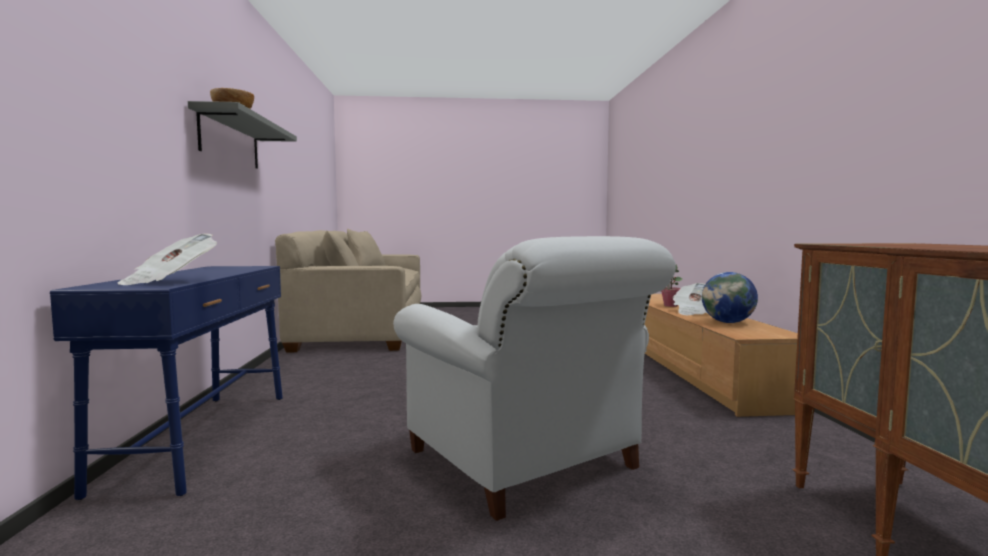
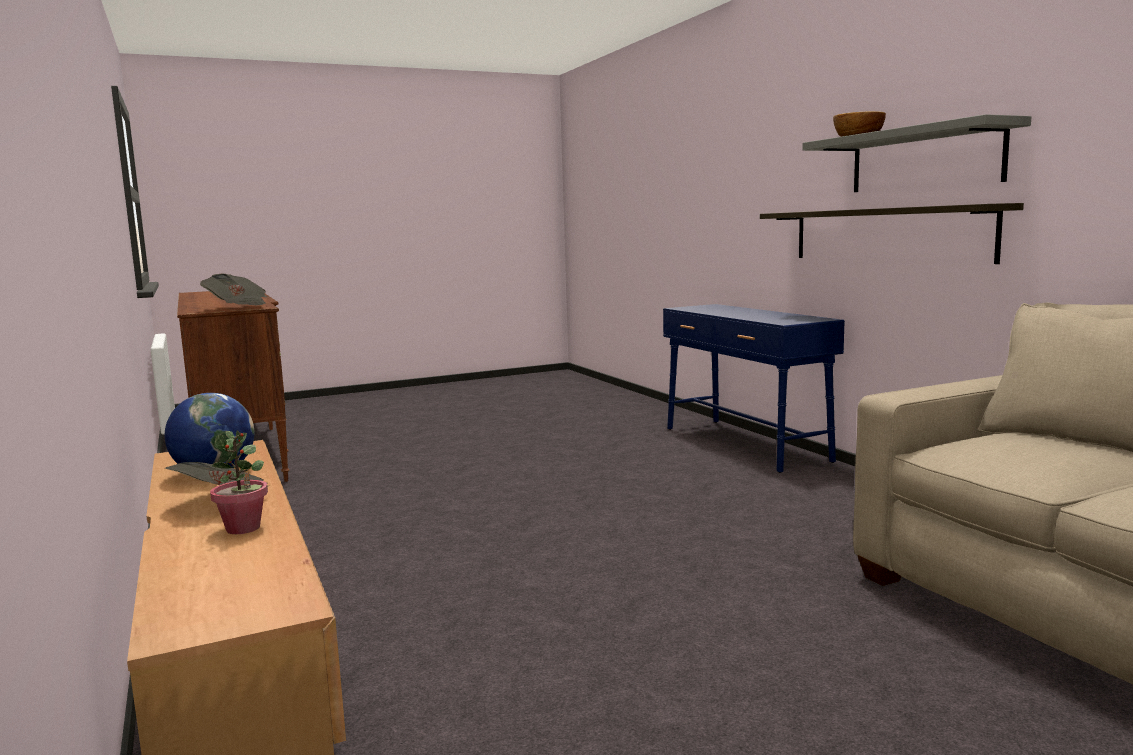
camera: 160 degrees right, 5 degrees up
newspaper [117,234,217,285] -> newspaper moved to [200,274,267,305]
white armchair [393,236,676,521] -> none
none -> shelf [760,203,1024,264]

